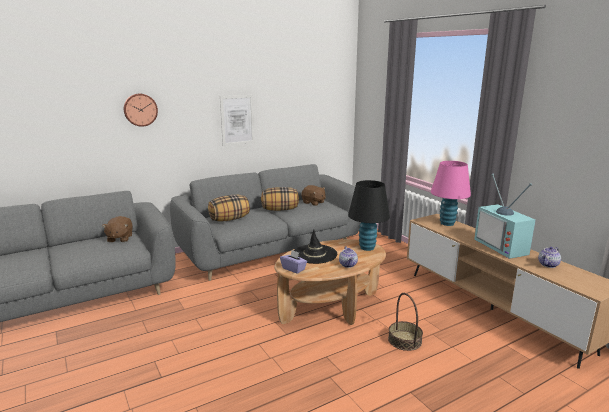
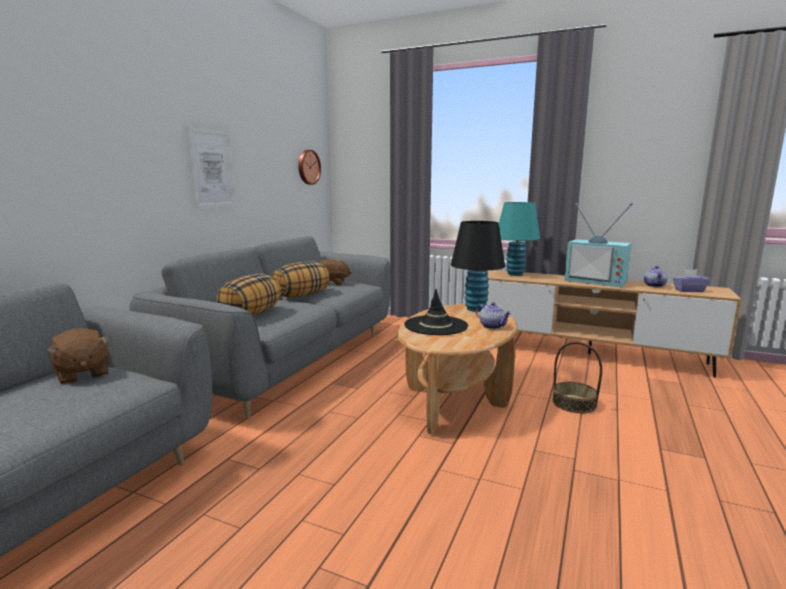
camera: 35 degrees left, 5 degrees down
wall clock [124,94,158,127] -> wall clock moved to [298,150,321,185]
purple tissue box [280,250,307,274] -> purple tissue box moved to [673,269,710,292]
pink table lamp [431,161,471,226] -> turquoise table lamp [499,202,540,276]

